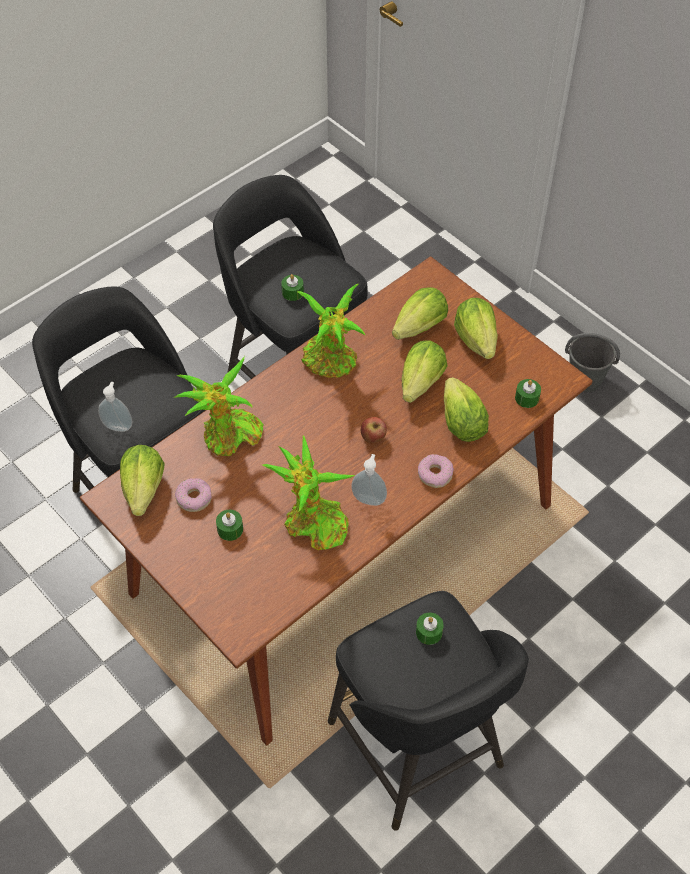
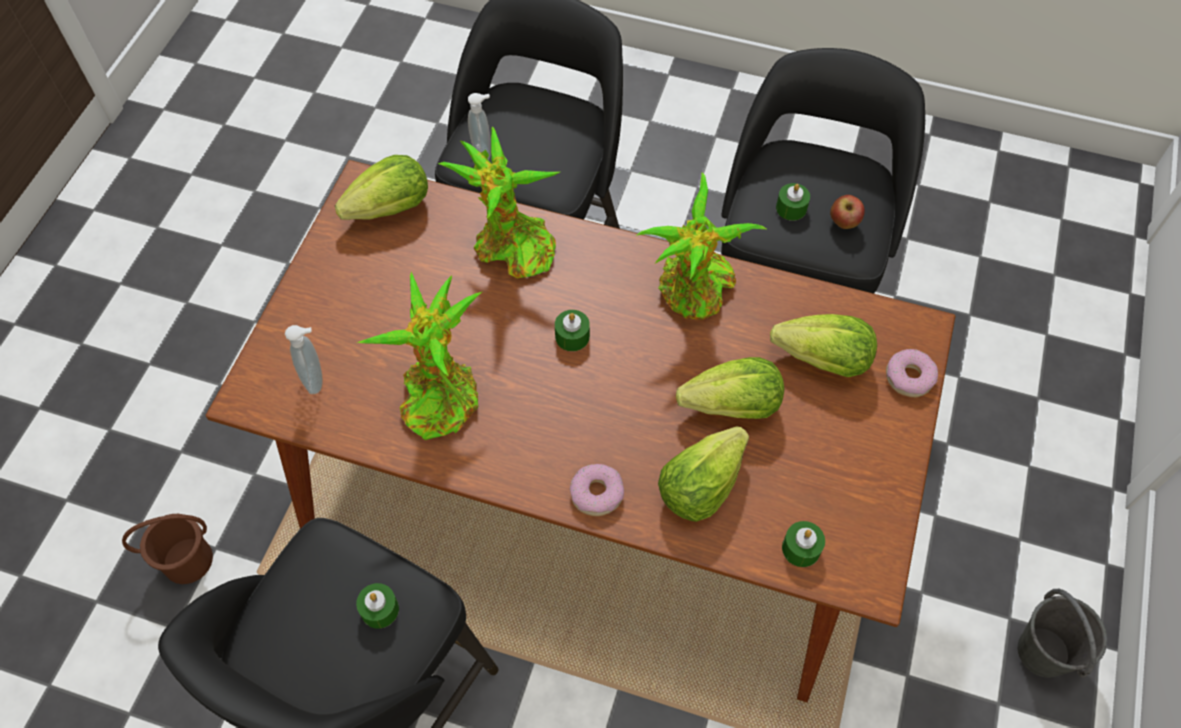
camera: 60 degrees right, 5 degrees up
donut [175,478,212,512] -> donut moved to [886,349,938,397]
green candle [216,510,243,541] -> green candle moved to [555,310,590,351]
soap dispenser [351,454,387,506] -> soap dispenser moved to [285,325,323,394]
apple [361,417,387,443] -> apple moved to [830,195,865,229]
lettuce [454,298,498,359] -> none
none -> brown bucket [122,514,213,584]

